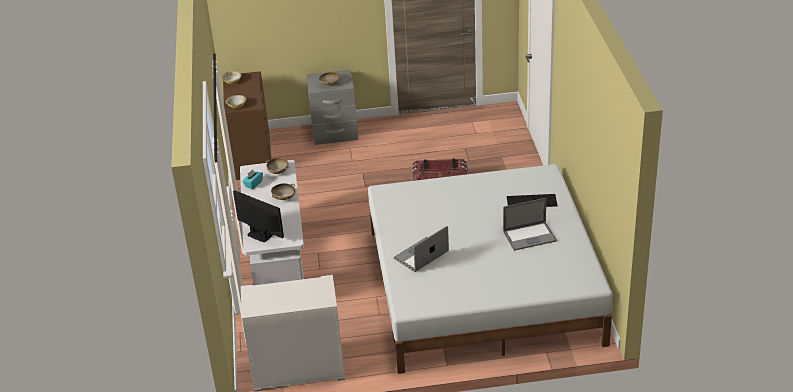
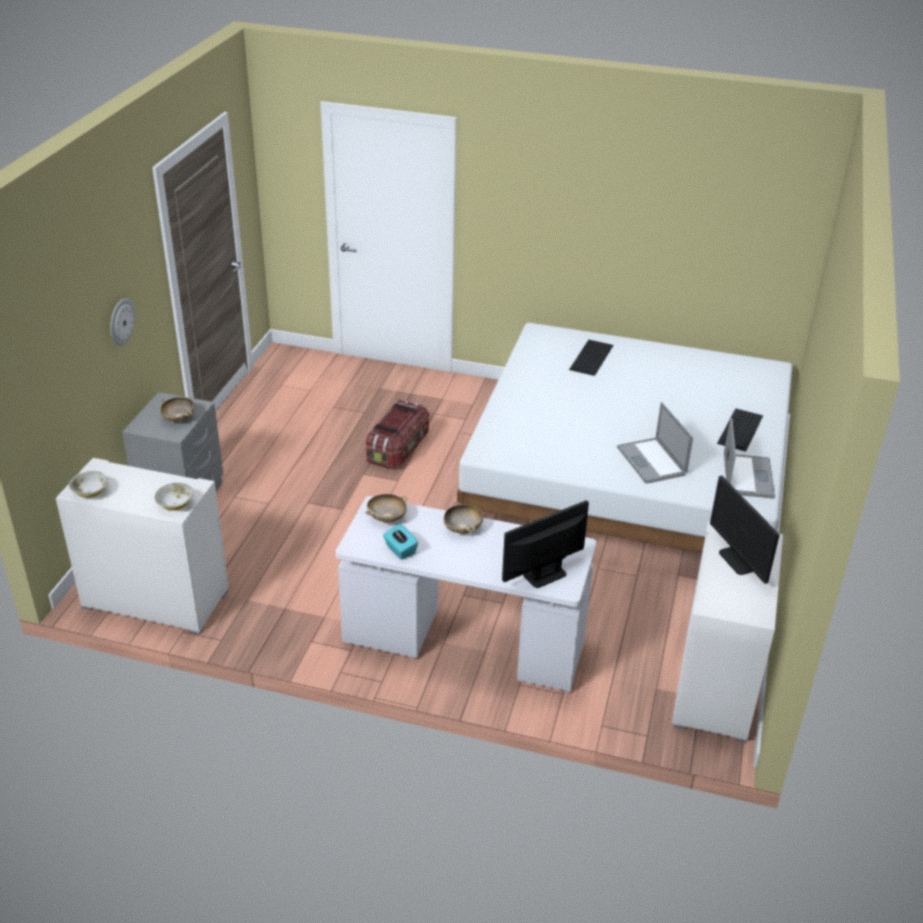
camera: 70 degrees left, 0 degrees up
brown dresser [223,72,272,180] -> white dresser [56,458,229,635]
laptop [503,198,557,251] -> laptop moved to [724,418,775,498]
none -> wall clock [110,299,135,345]
none -> monitor [710,476,779,584]
none -> keyboard [717,408,763,452]

